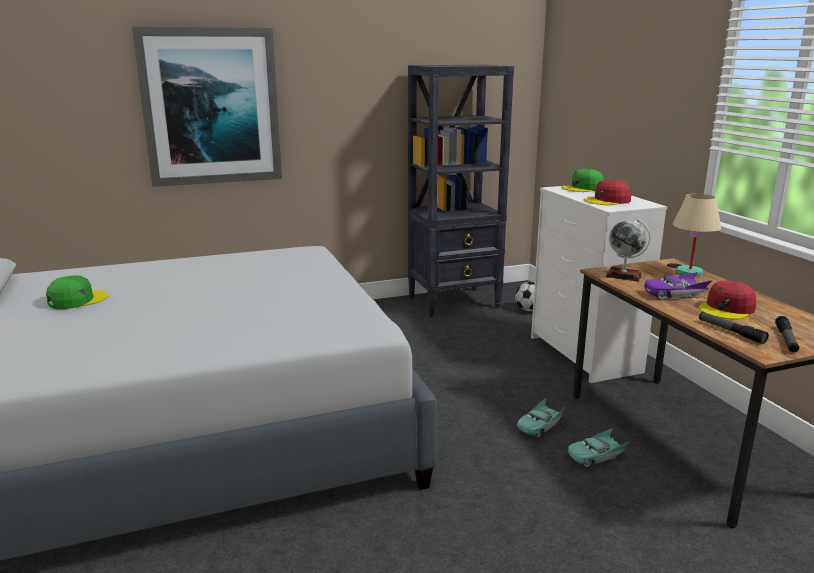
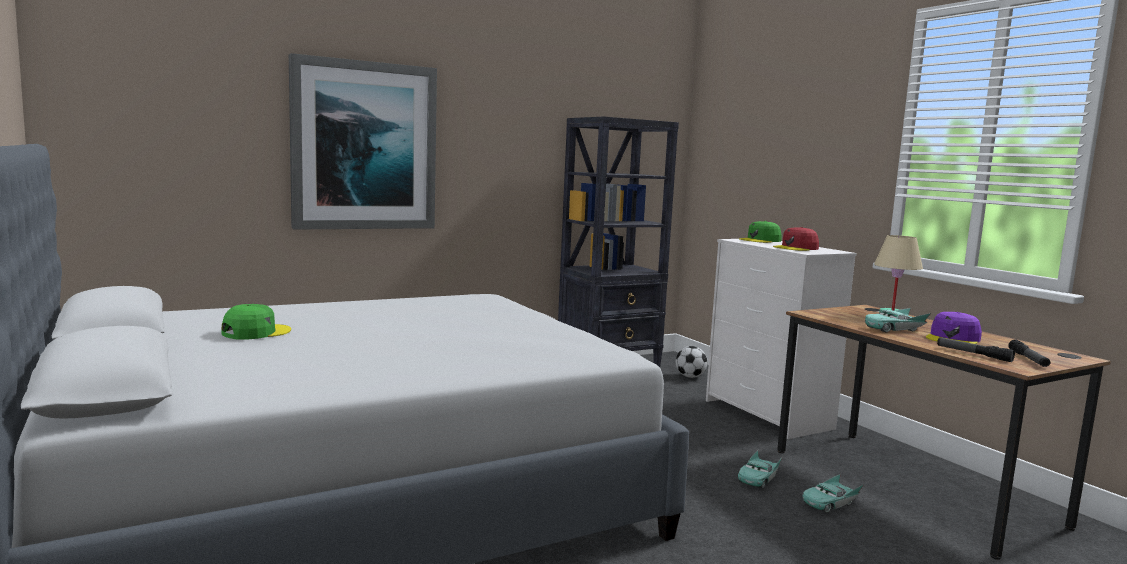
camera: 10 degrees left, 10 degrees down
globe [605,219,650,281] -> none
purple toy car [644,272,712,300] -> turquoise toy car [865,308,931,333]
red cap [699,281,757,319] -> purple cap [926,312,982,344]

